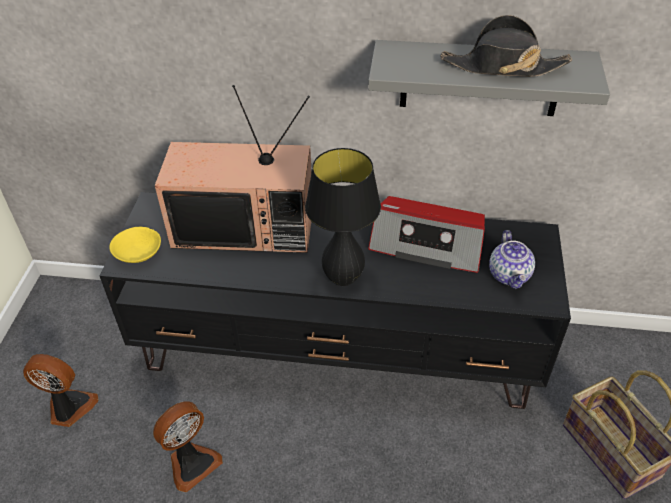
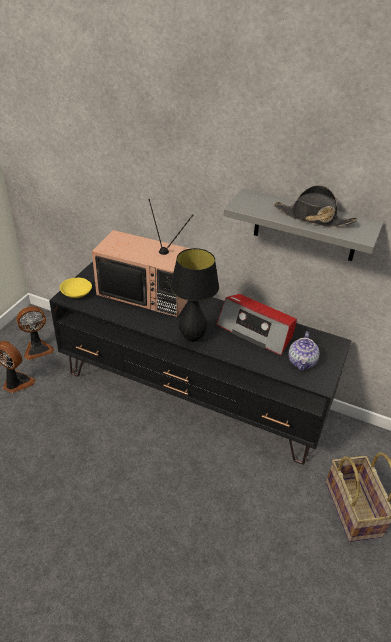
camera: 15 degrees right, 5 degrees down
fan [153,402,223,492] -> fan moved to [16,306,54,360]

